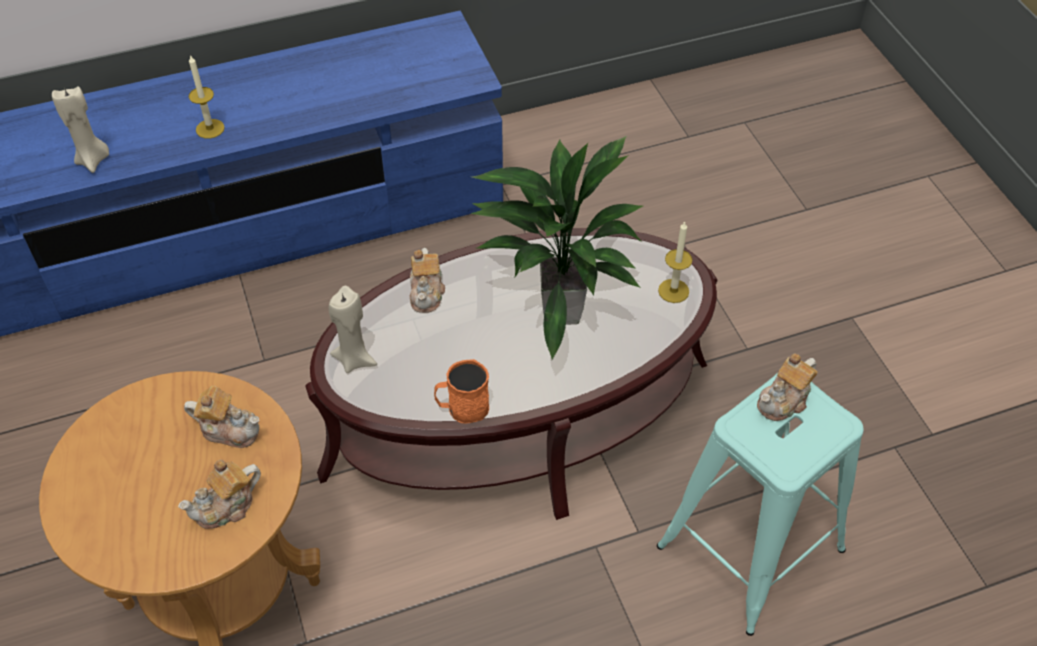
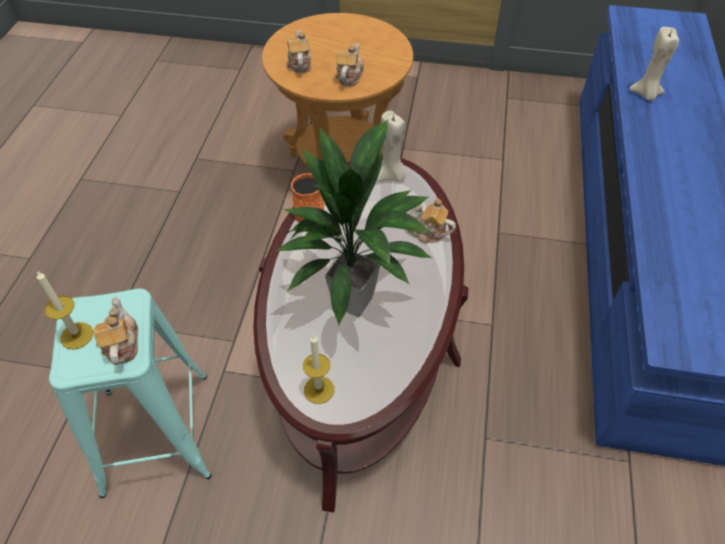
camera: 120 degrees right, 0 degrees up
teapot [184,386,259,448] -> teapot turned 150 degrees clockwise [336,43,364,86]
candle [189,55,225,139] -> candle moved to [37,271,93,350]

